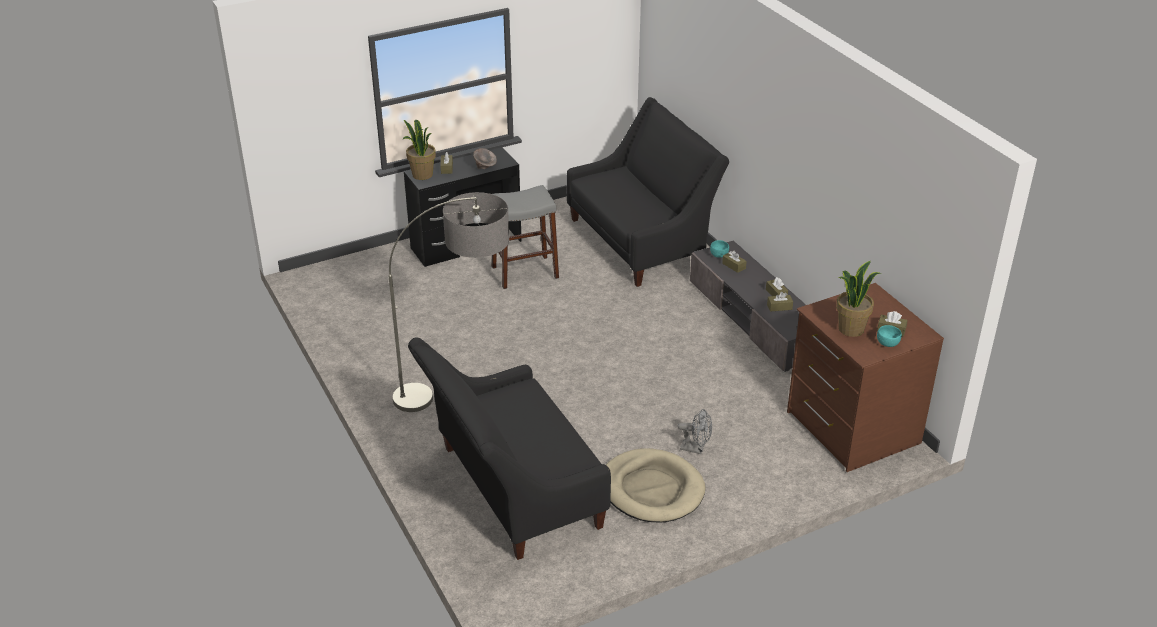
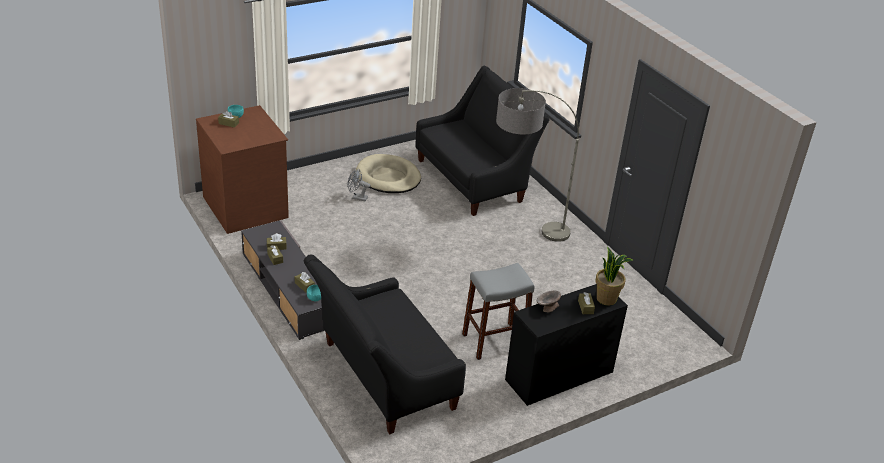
camera: 175 degrees right, 0 degrees up
potted plant [836,261,881,337] -> none

